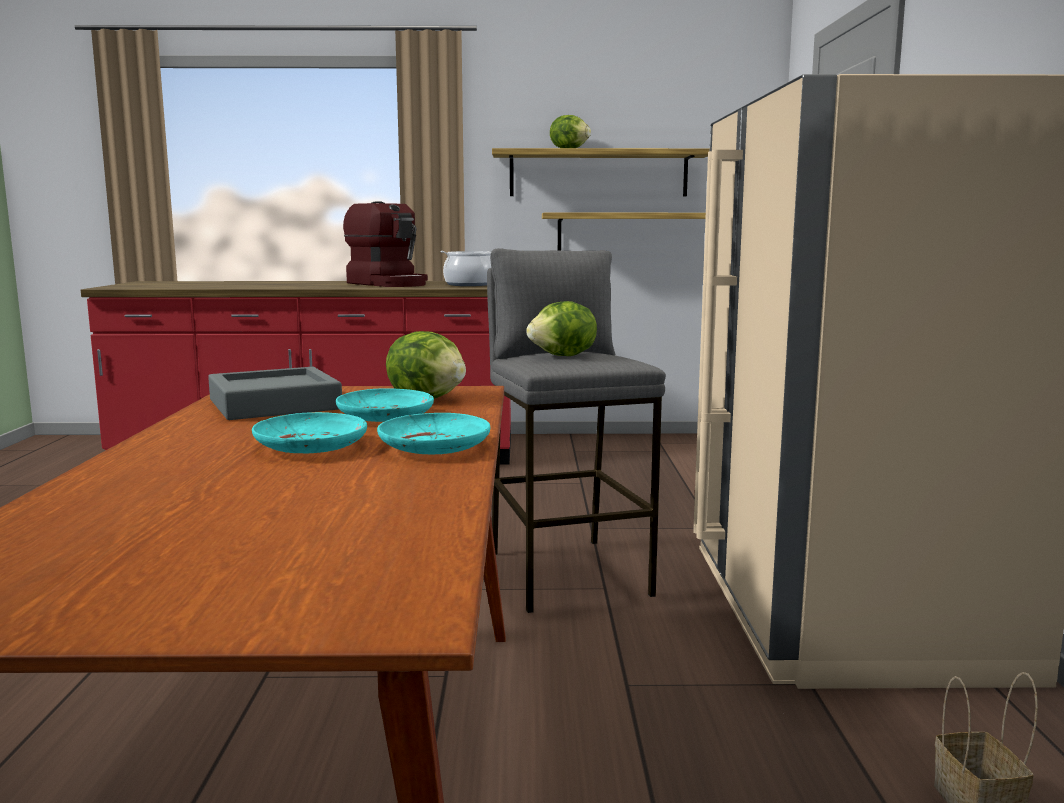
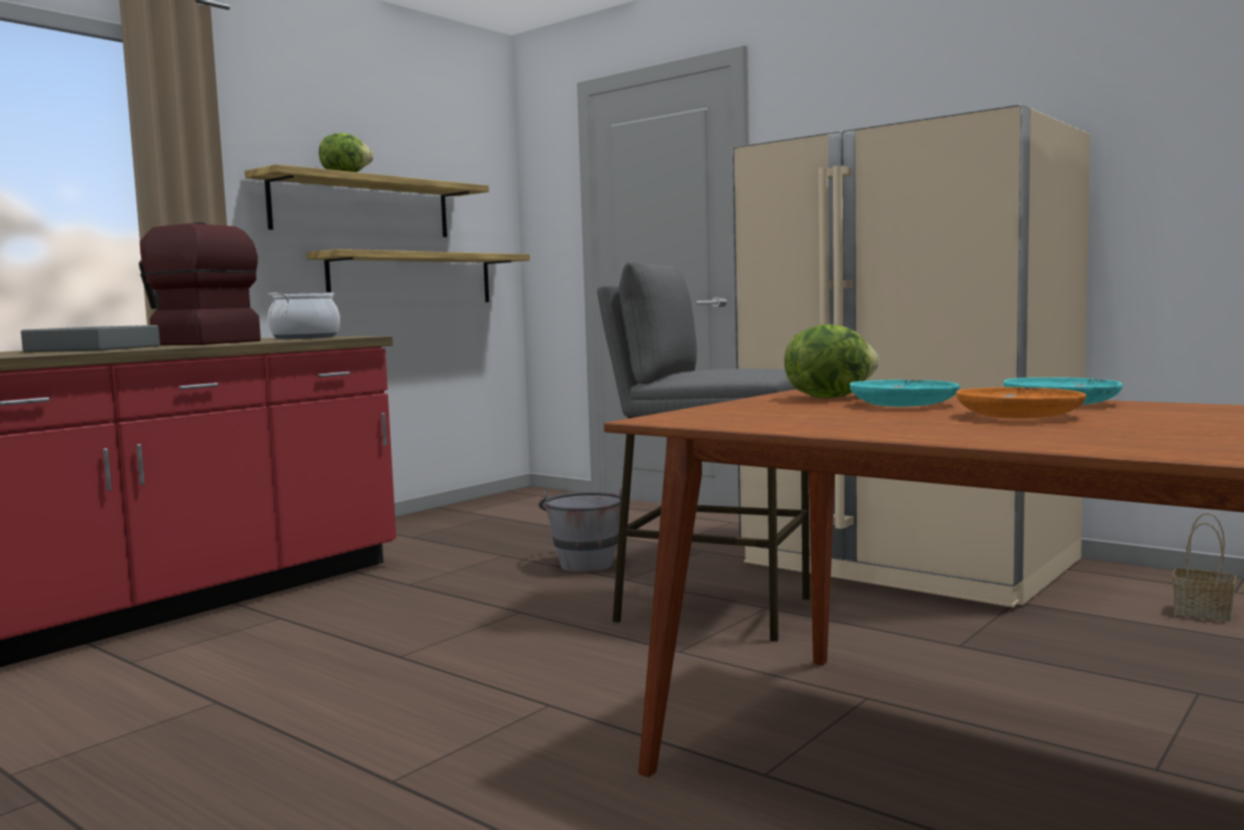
camera: 50 degrees left, 5 degrees down
grey tray [208,367,342,420] -> grey tray moved to [21,325,160,352]
turquoise plate [252,412,367,453] -> orange plate [956,387,1086,419]
coffee machine [343,201,428,287] -> coffee machine turned 150 degrees counterclockwise [139,222,261,345]
lettuce [526,301,597,356] -> none
none -> grey bucket [539,488,622,573]

